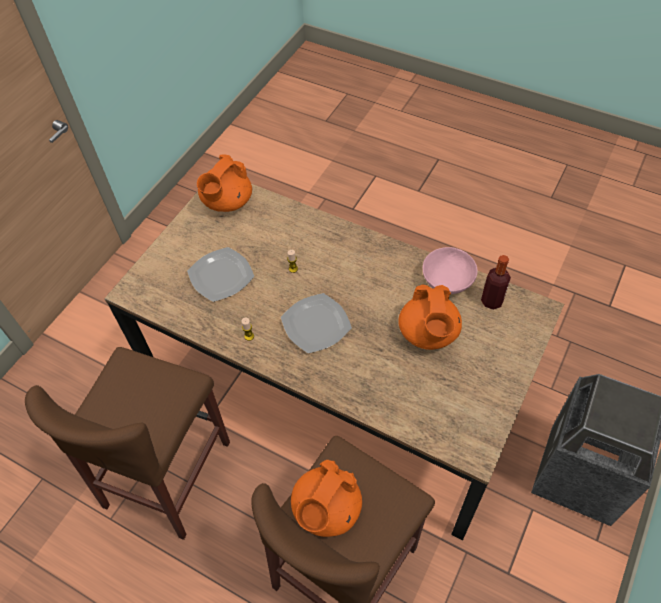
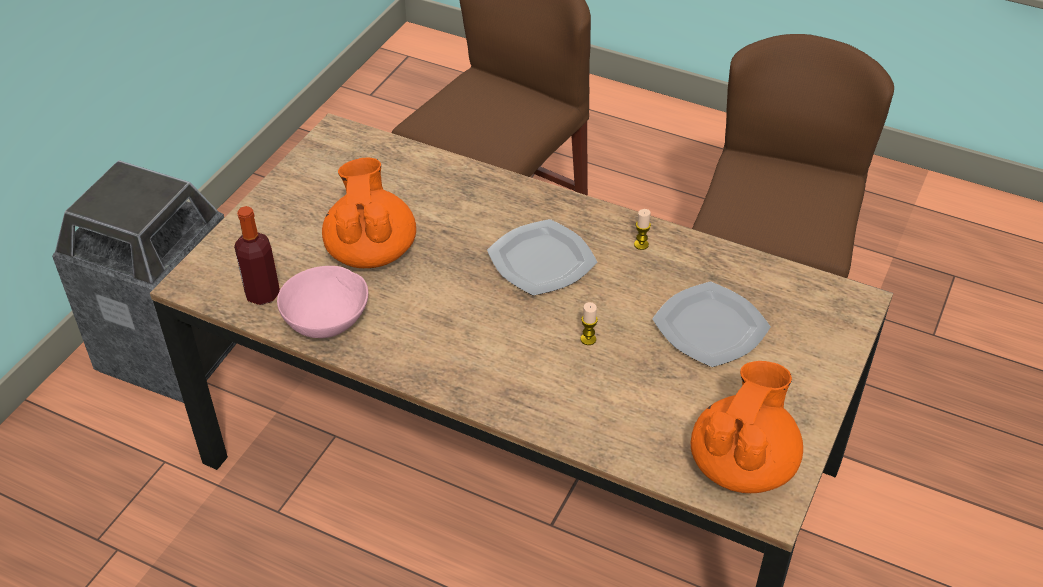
camera: 175 degrees right, 10 degrees down
orange teapot [291,460,362,537] -> none

